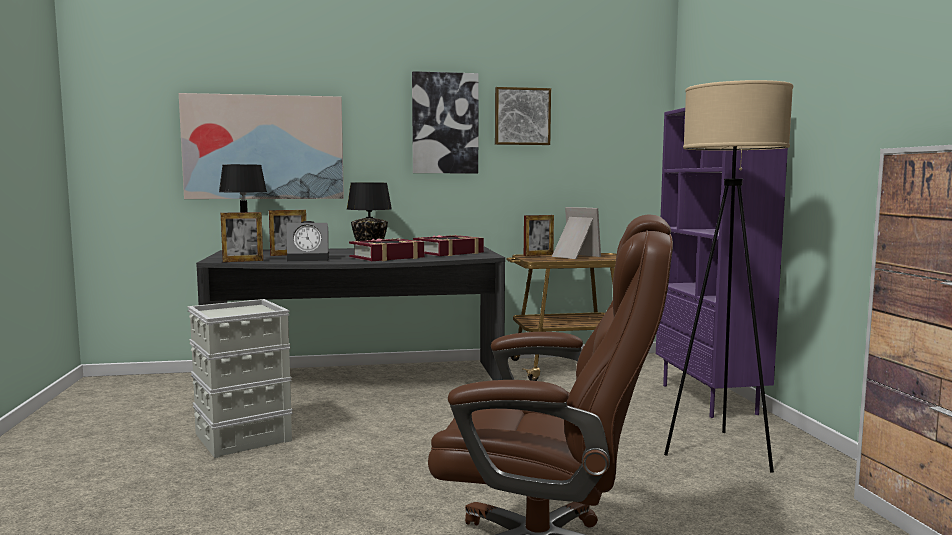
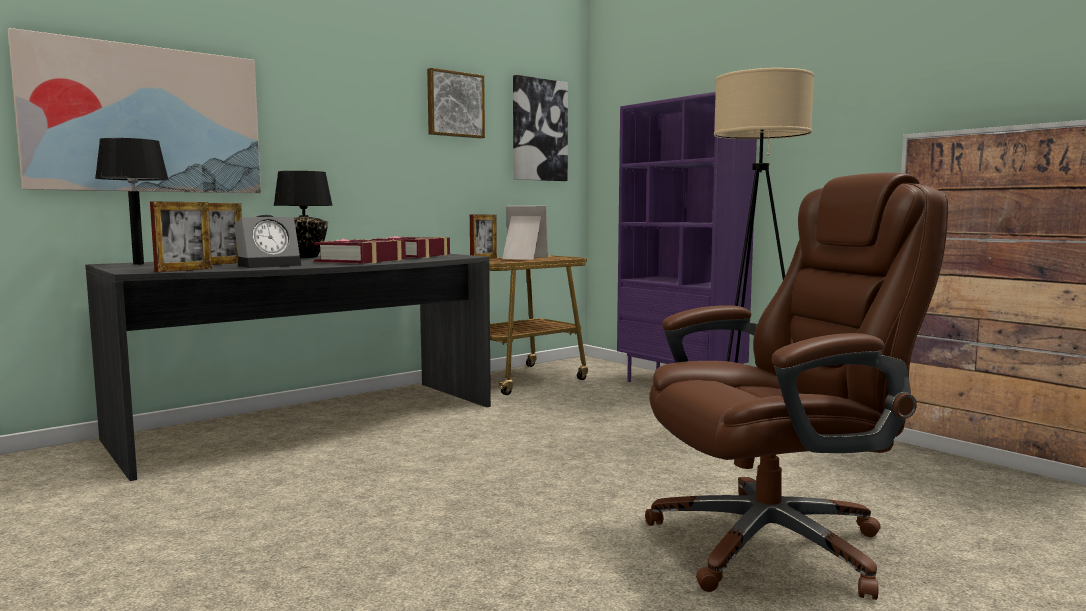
camera: 30 degrees left, 0 degrees up
grey storage box [188,299,293,458] -> none
picture [412,71,479,173] -> picture moved to [513,75,568,181]

